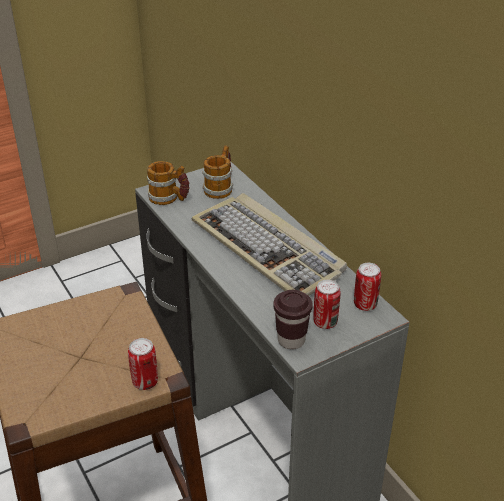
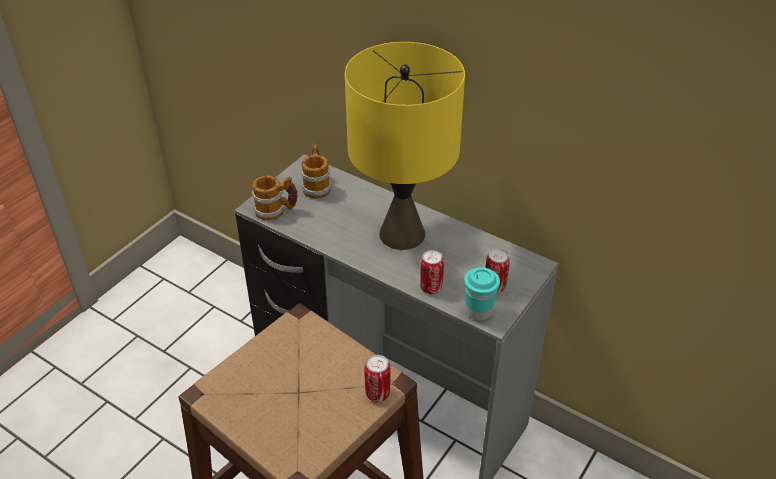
camera: 25 degrees left, 5 degrees up
keyboard [192,193,347,296] -> yellow table lamp [345,42,465,250]
brown cup [273,290,313,349] -> turquoise cup [464,267,500,321]
can [354,263,381,311] -> can moved to [420,250,444,294]

